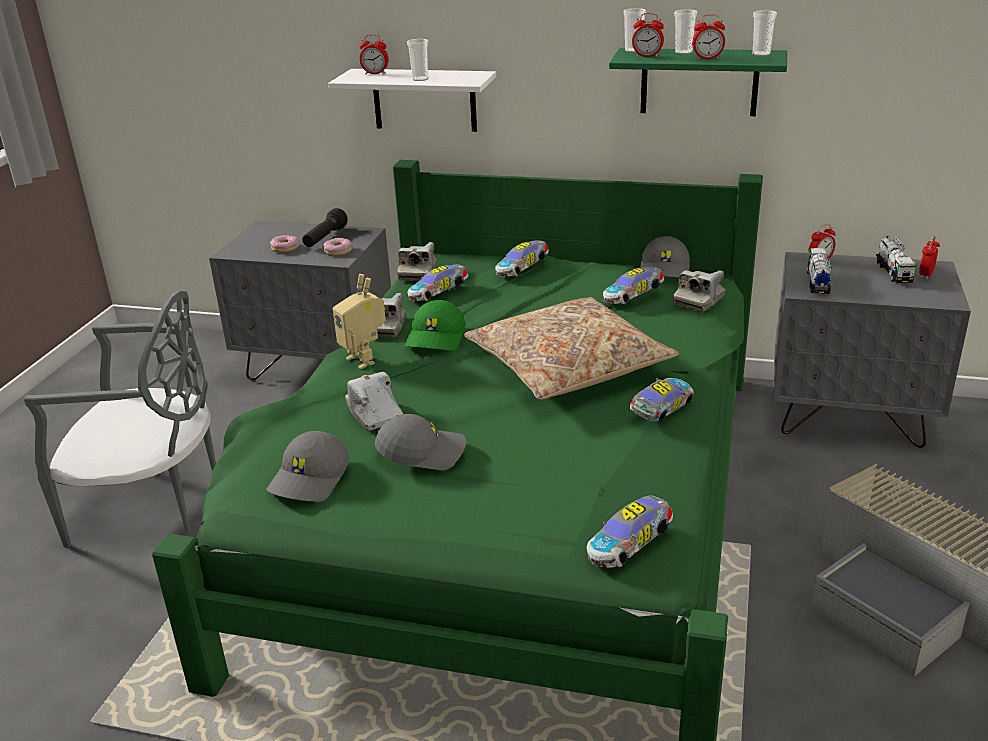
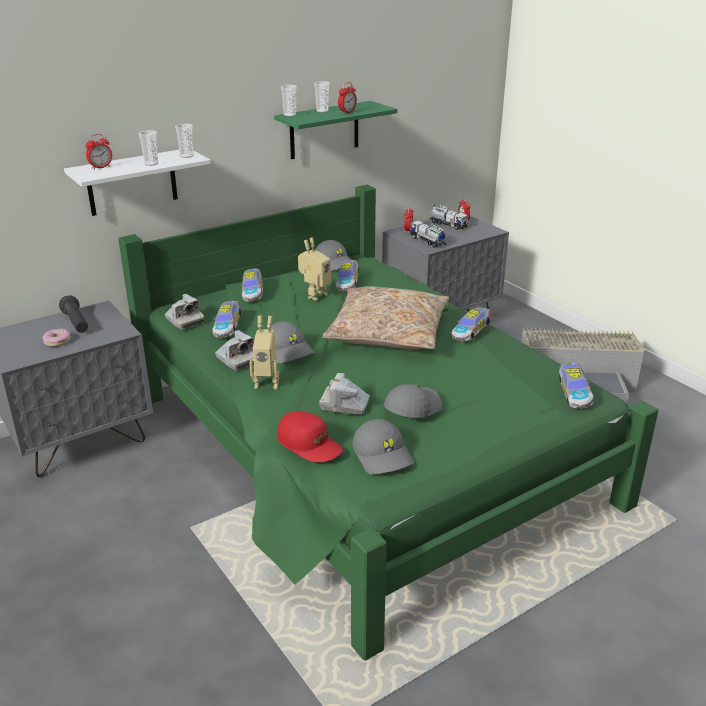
camera: 50 degrees left, 0 degrees up
grey chair [24,291,216,547] -> none
donut [323,238,352,256] -> none
green cap [405,300,465,351] -> grey cap [270,321,315,363]
toy car [629,378,694,421] -> toy car turned 135 degrees counterclockwise [451,307,492,341]
alarm clock [632,13,664,57] -> none
camera [673,270,725,312] -> none
cup [752,10,777,56] -> cup moved to [175,124,194,158]
none -> red cap [277,411,343,462]
none -> toy robot [298,237,331,301]

